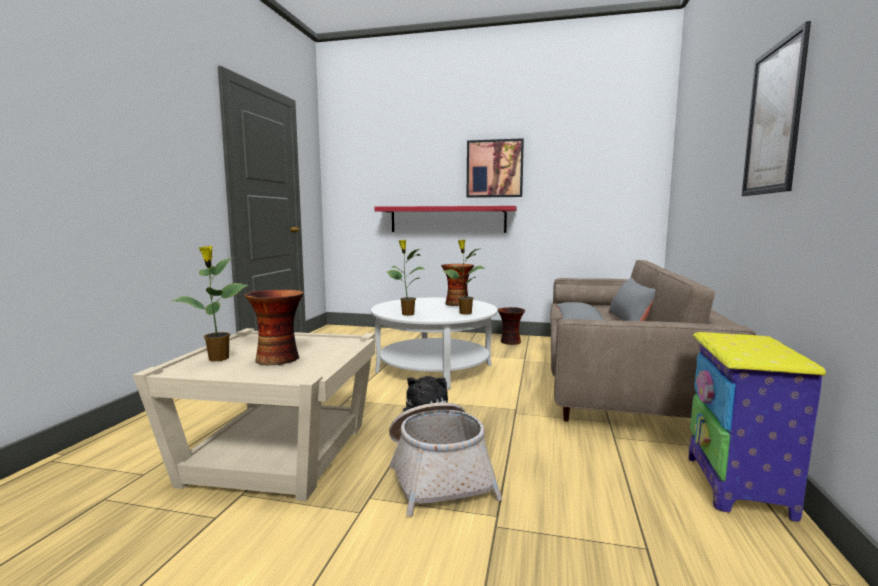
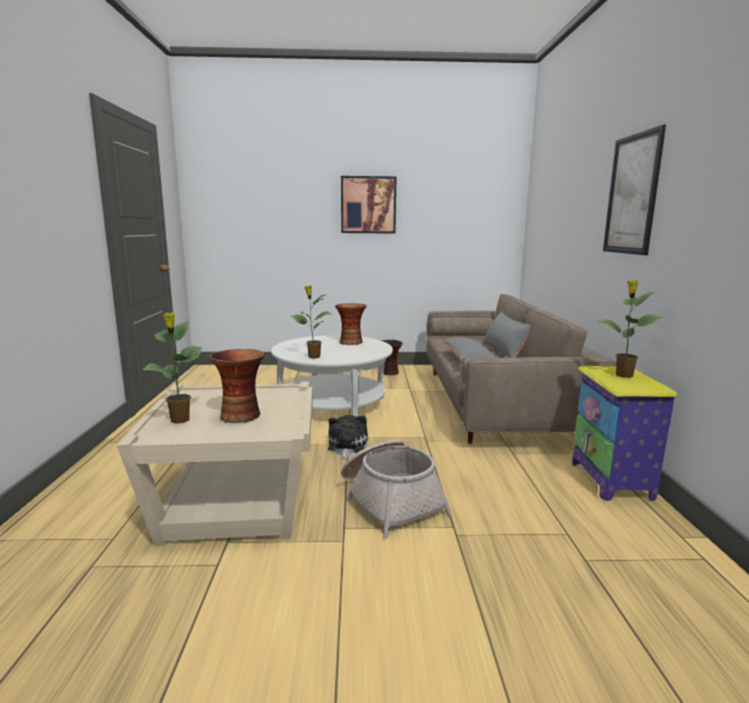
camera: 15 degrees left, 5 degrees up
red shelf [374,206,517,233] -> none
potted plant [443,239,485,315] -> potted plant moved to [596,280,664,378]

